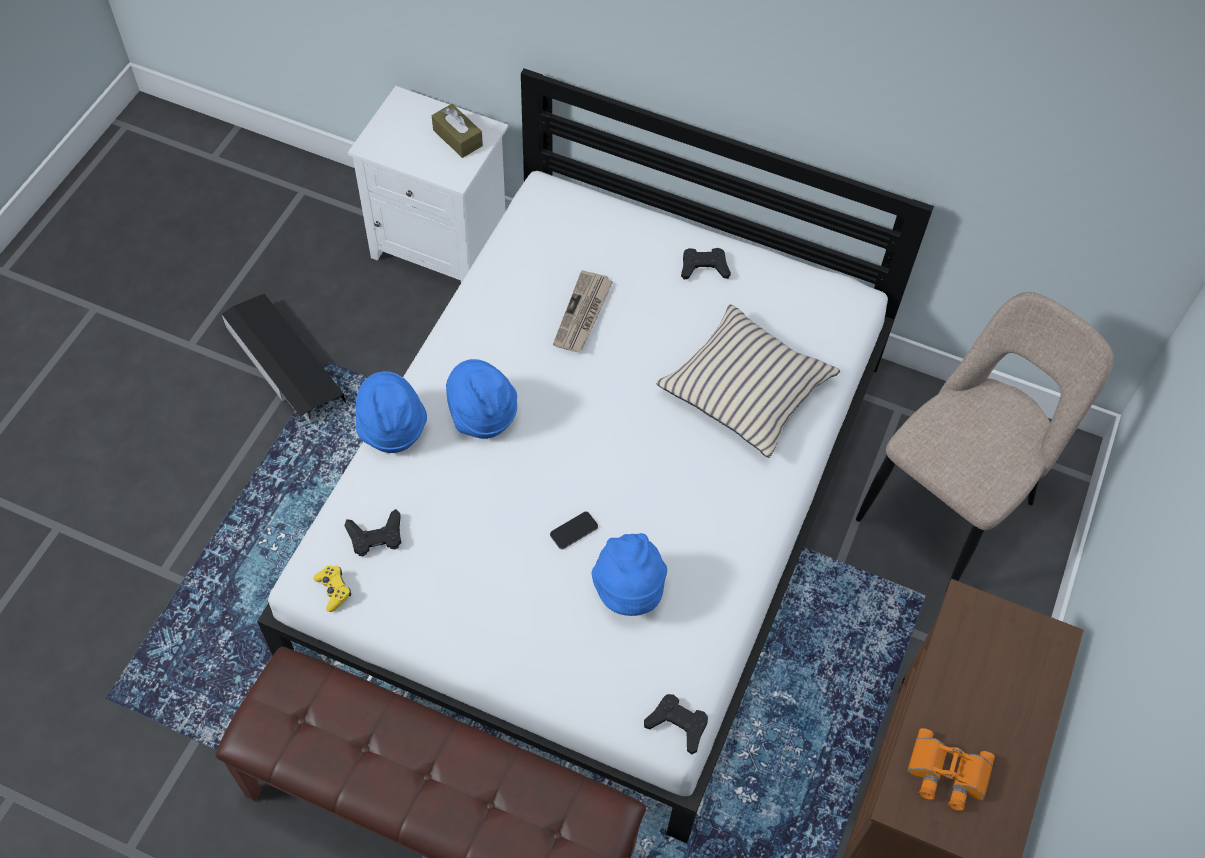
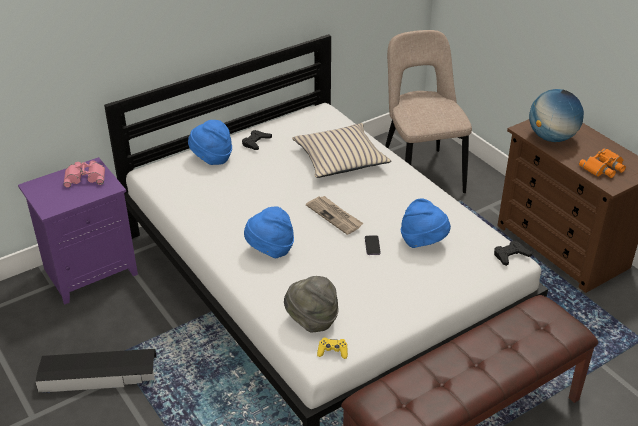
camera: 55 degrees left, 20 degrees down
black game controller [344,509,401,556] -> grey hat [284,276,338,332]
white nightstand [348,86,508,283] -> purple nightstand [18,157,138,305]
blue hat [356,371,427,453] -> blue hat moved to [188,120,232,165]
brown tissue box [432,104,483,158] -> pink binoculars [64,161,105,188]
newspaper [553,270,613,352] -> newspaper moved to [306,196,363,235]
none -> globe [529,89,584,142]

